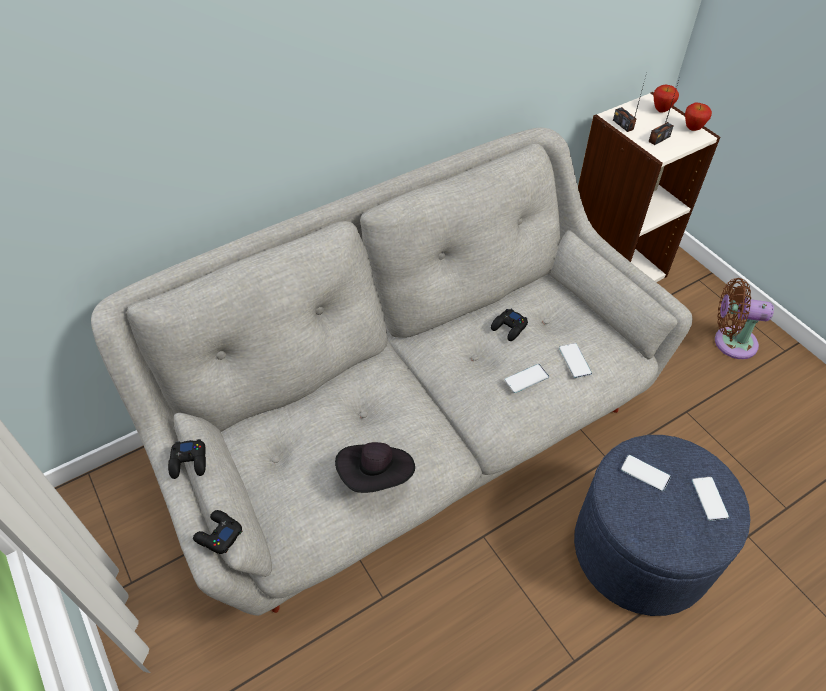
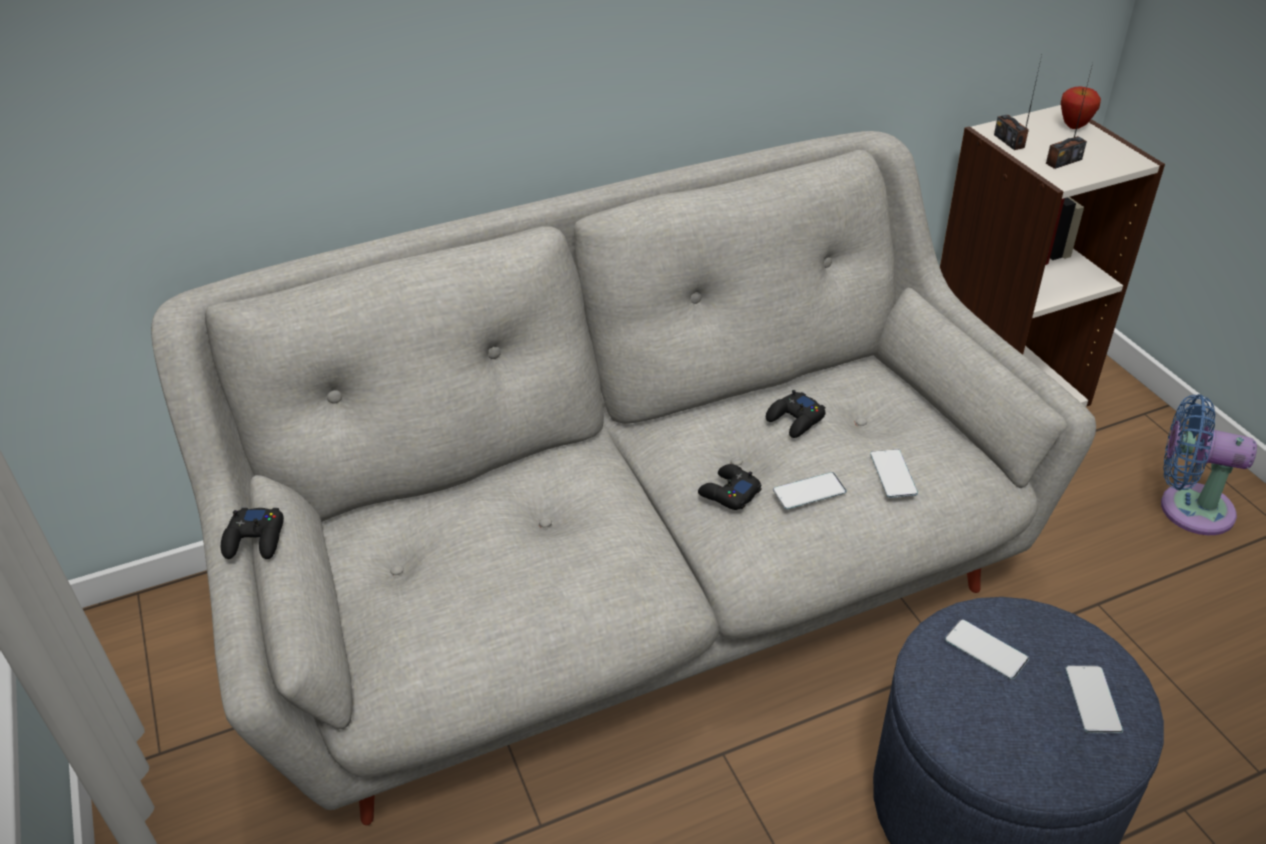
camera: 10 degrees right, 10 degrees down
black game controller [193,510,242,554] -> black game controller moved to [698,464,762,510]
black hat [335,442,415,493] -> none
apple [685,103,712,131] -> none
brown fan [715,278,774,359] -> blue fan [1161,394,1257,535]

